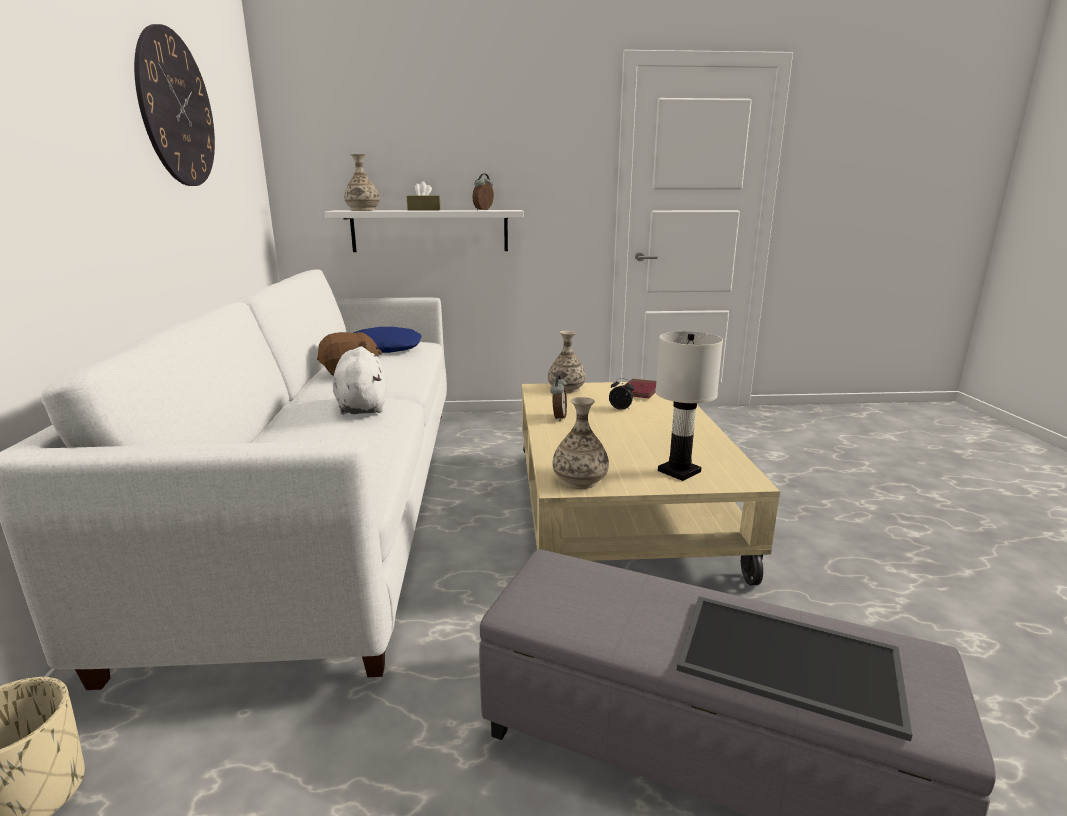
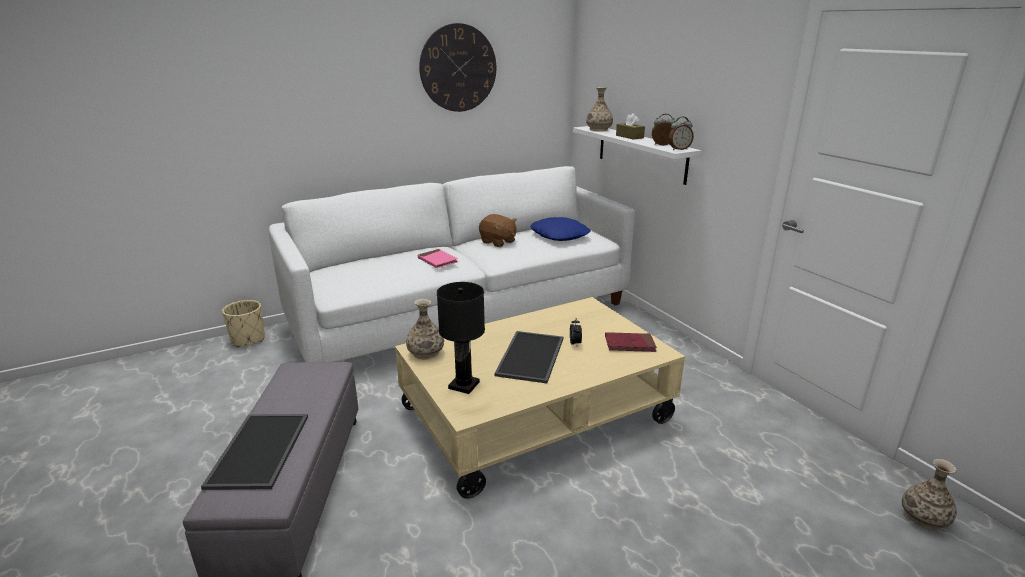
camera: 65 degrees right, 5 degrees up
white plush toy [333,346,386,415] -> pink book [418,249,458,268]
vase [548,331,586,393] -> vase moved to [902,459,957,530]
alarm clock [550,375,567,422] -> alarm clock moved to [669,117,694,150]
white table lamp [655,331,723,481] -> black table lamp [437,282,485,394]
none -> tray [494,331,563,384]

